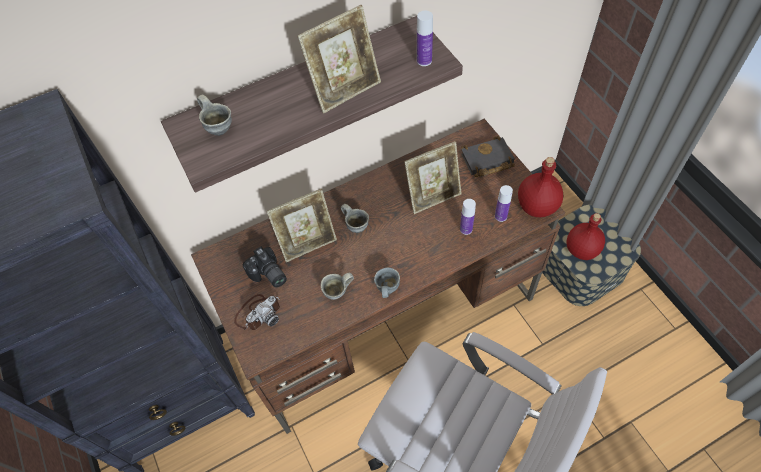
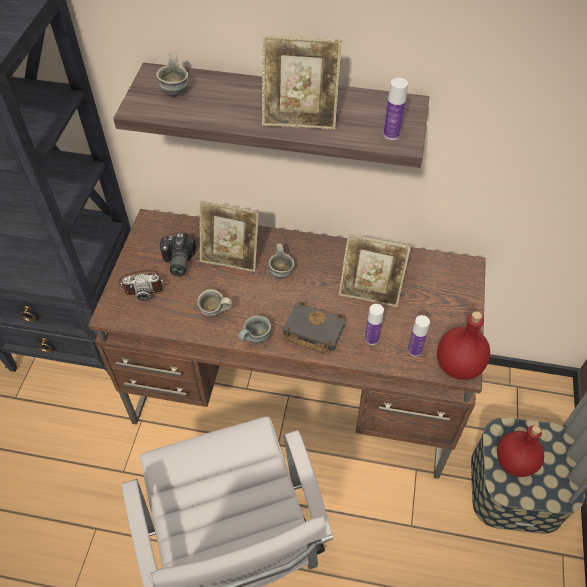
camera: 35 degrees right, 5 degrees down
black book [461,136,515,177] -> black book moved to [283,301,346,354]

